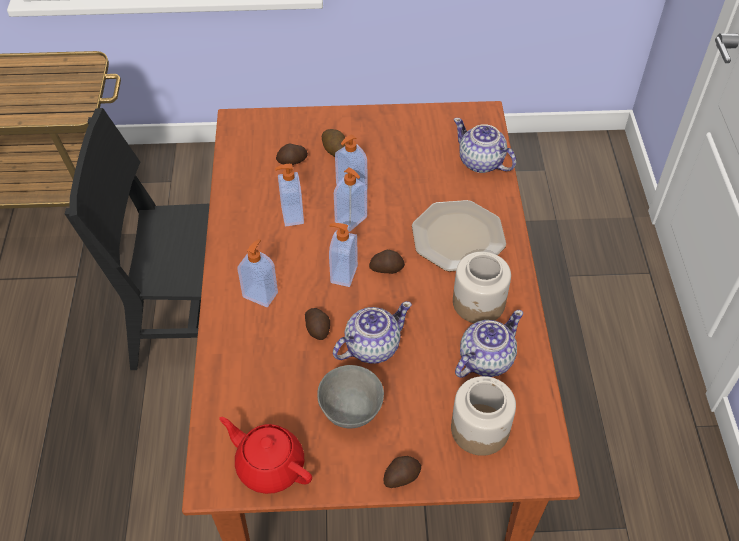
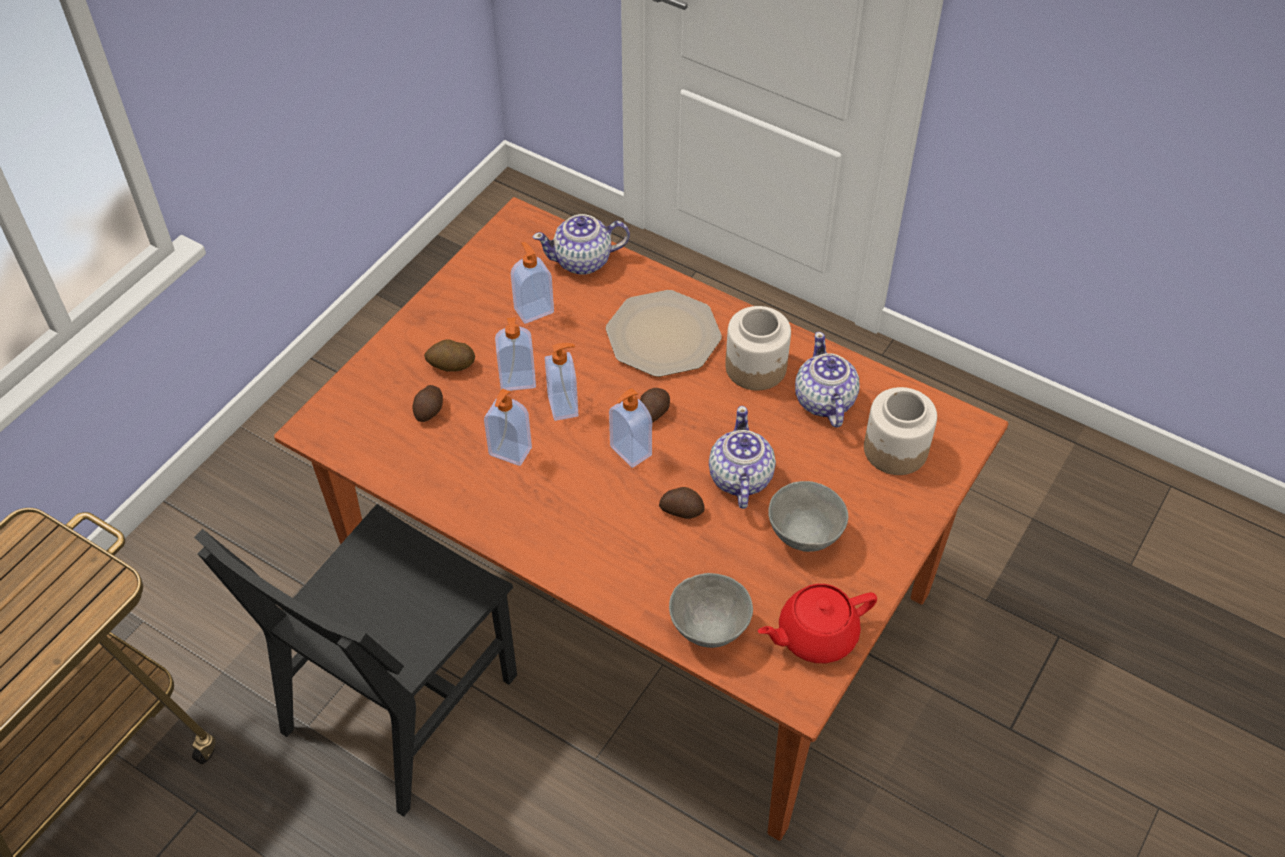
camera: 55 degrees left, 0 degrees up
soap dispenser [237,239,278,307] -> soap dispenser moved to [511,242,554,324]
potato [384,456,421,488] -> none
none -> grey bowl [669,573,753,648]

